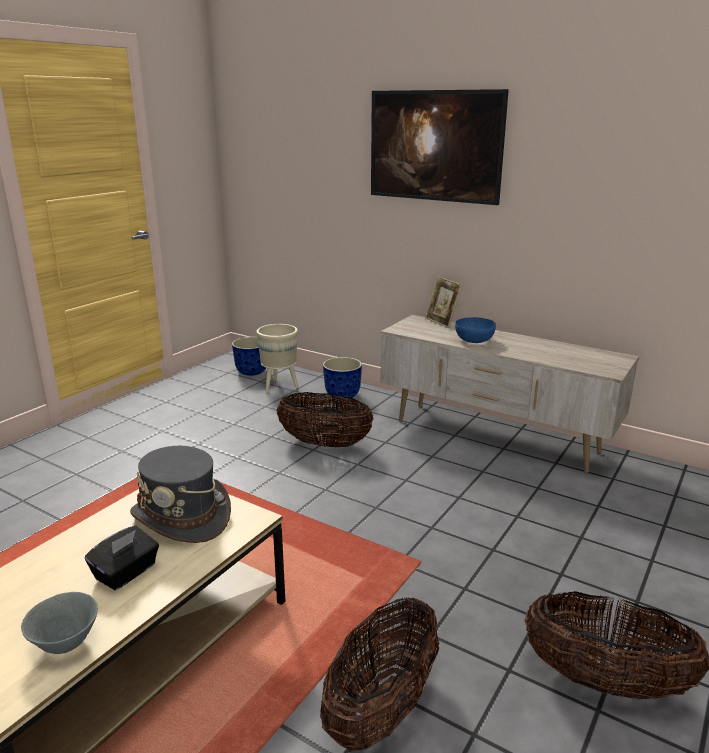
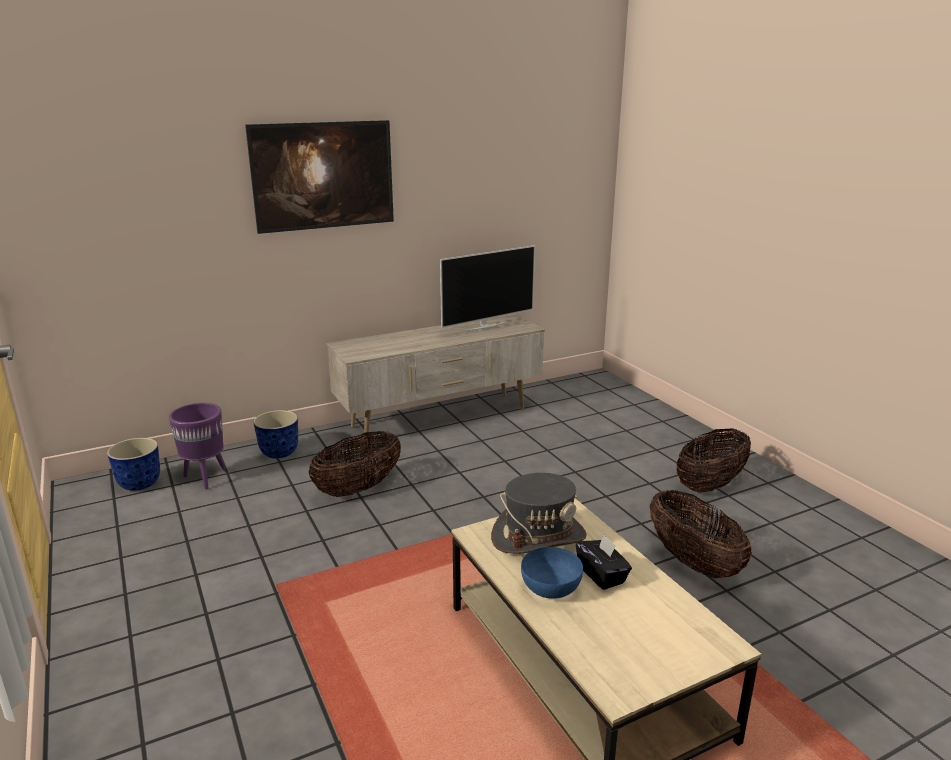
camera: 60 degrees left, 0 degrees up
grey bowl [21,592,98,654] -> none
beige planter [256,324,299,393] -> purple planter [169,403,226,490]
picture frame [425,276,463,328] -> none
blue bowl [455,317,496,343] -> blue bowl moved to [521,547,583,599]
none -> television [440,245,535,332]

